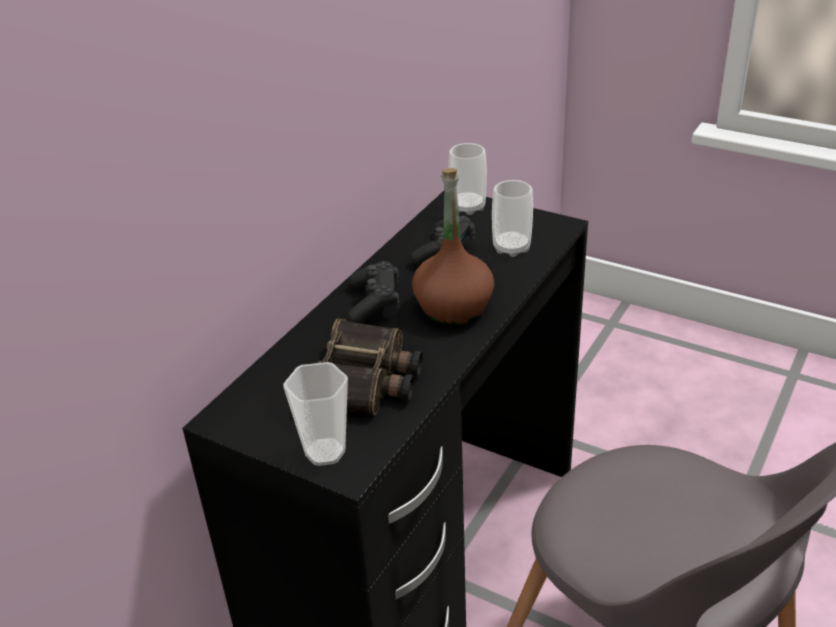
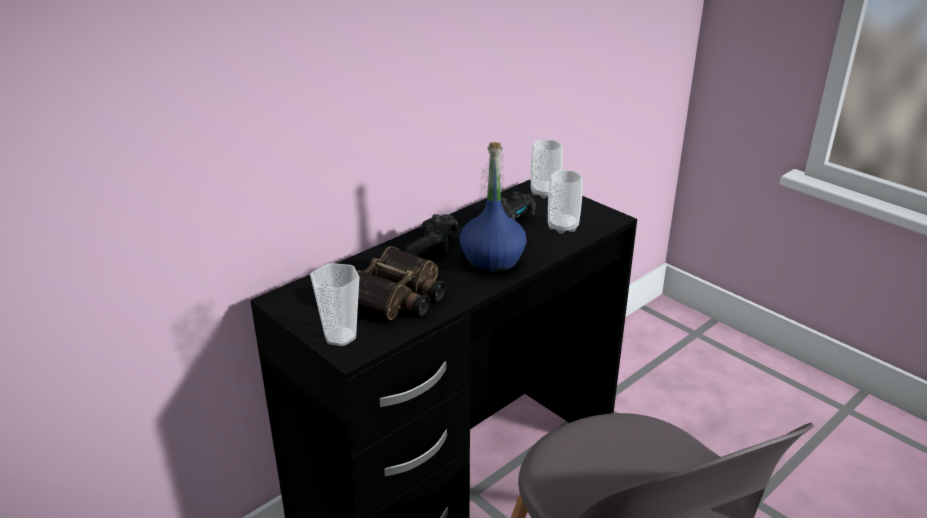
camera: 15 degrees right, 5 degrees down
brown bottle [412,168,494,325] -> blue bottle [460,142,527,272]

